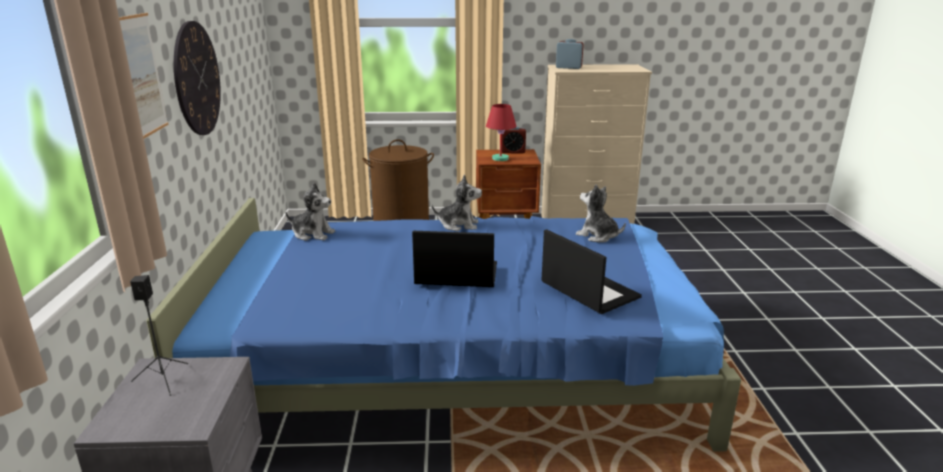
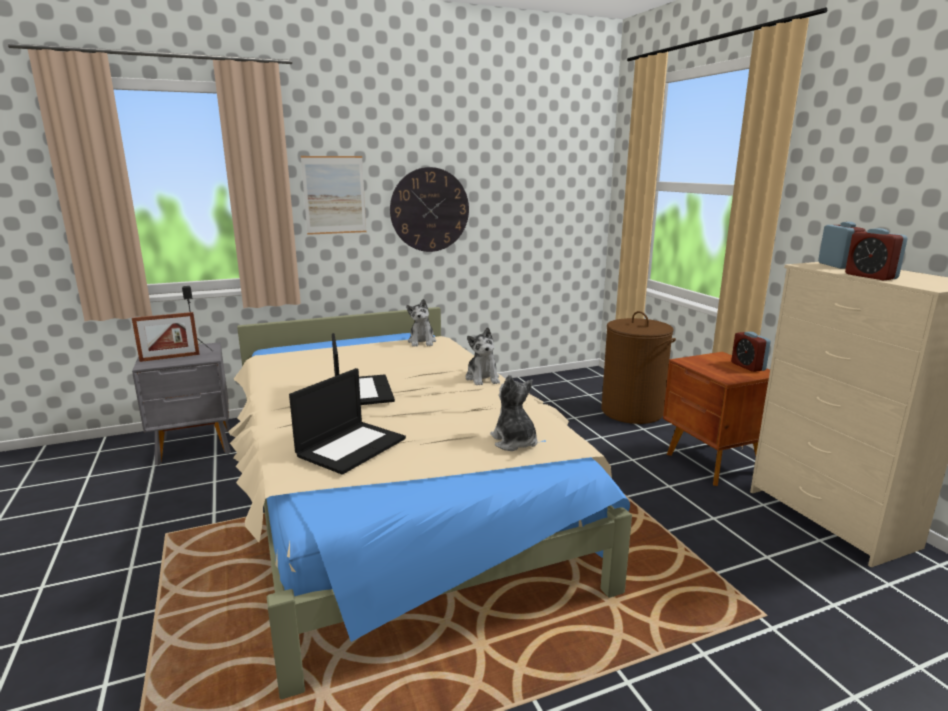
camera: 70 degrees right, 5 degrees down
blue bed [146,198,741,452] -> beige bed [228,307,632,700]
red table lamp [486,104,517,161] -> none
plush toy [576,184,626,243] -> plush toy turned 45 degrees counterclockwise [490,374,538,451]
none -> picture frame [132,312,200,362]
none -> alarm clock [845,228,908,281]

